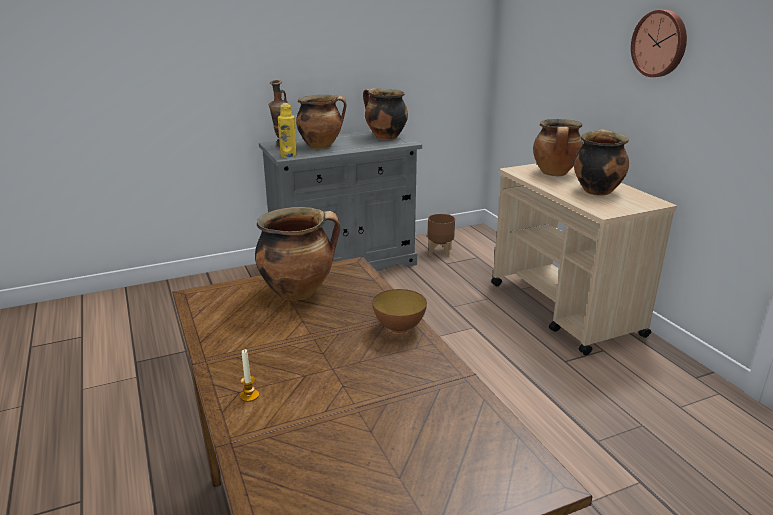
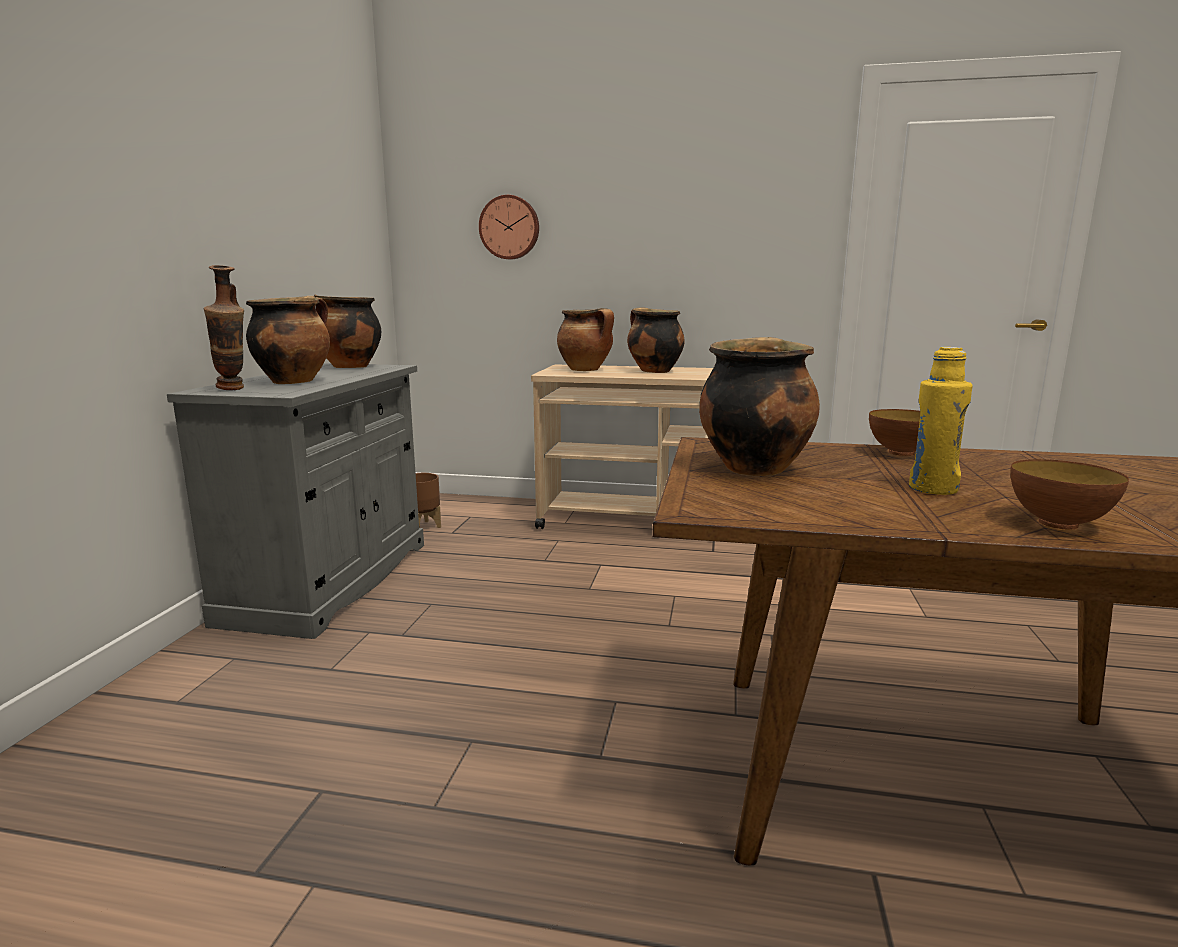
camera: 55 degrees left, 10 degrees down
candle [240,349,259,402] -> bowl [1010,459,1129,530]
yellow bottle [278,103,297,158] -> yellow bottle moved to [909,347,973,495]
wall clock [631,10,687,77] -> wall clock moved to [479,195,539,259]

